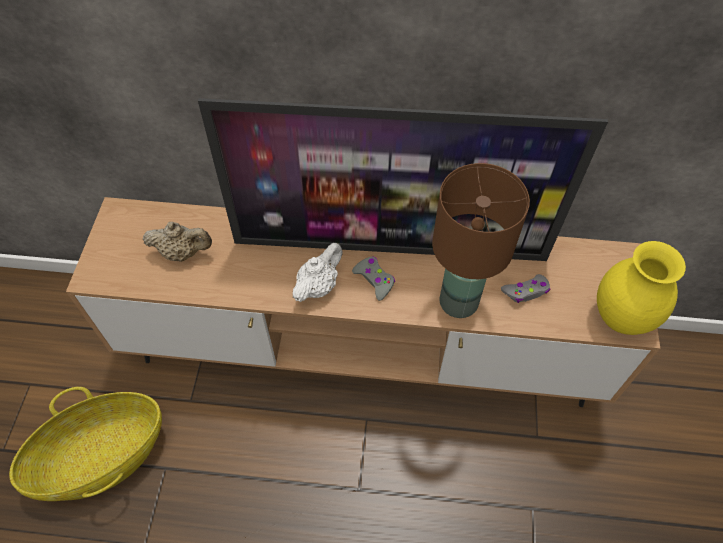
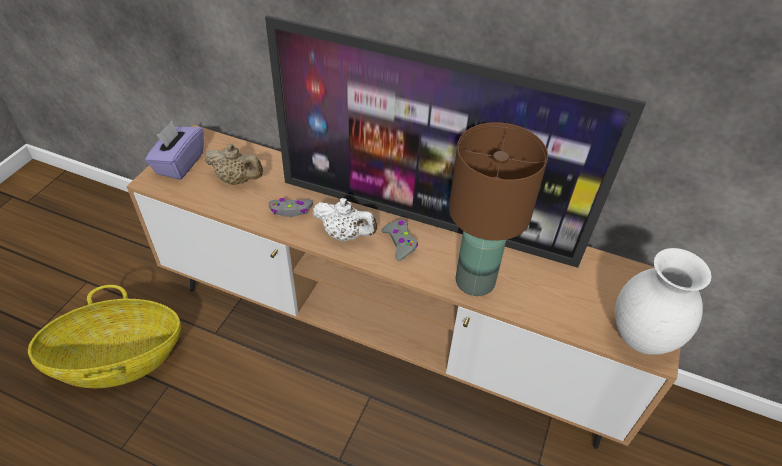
camera: 15 degrees right, 10 degrees down
white teapot [293,243,343,302] -> white teapot turned 60 degrees clockwise [313,198,377,241]
grey game controller [501,274,550,303] -> grey game controller moved to [269,198,313,217]
yellow vase [597,241,686,335] -> white vase [615,248,712,355]
none -> purple tissue box [145,121,204,180]

